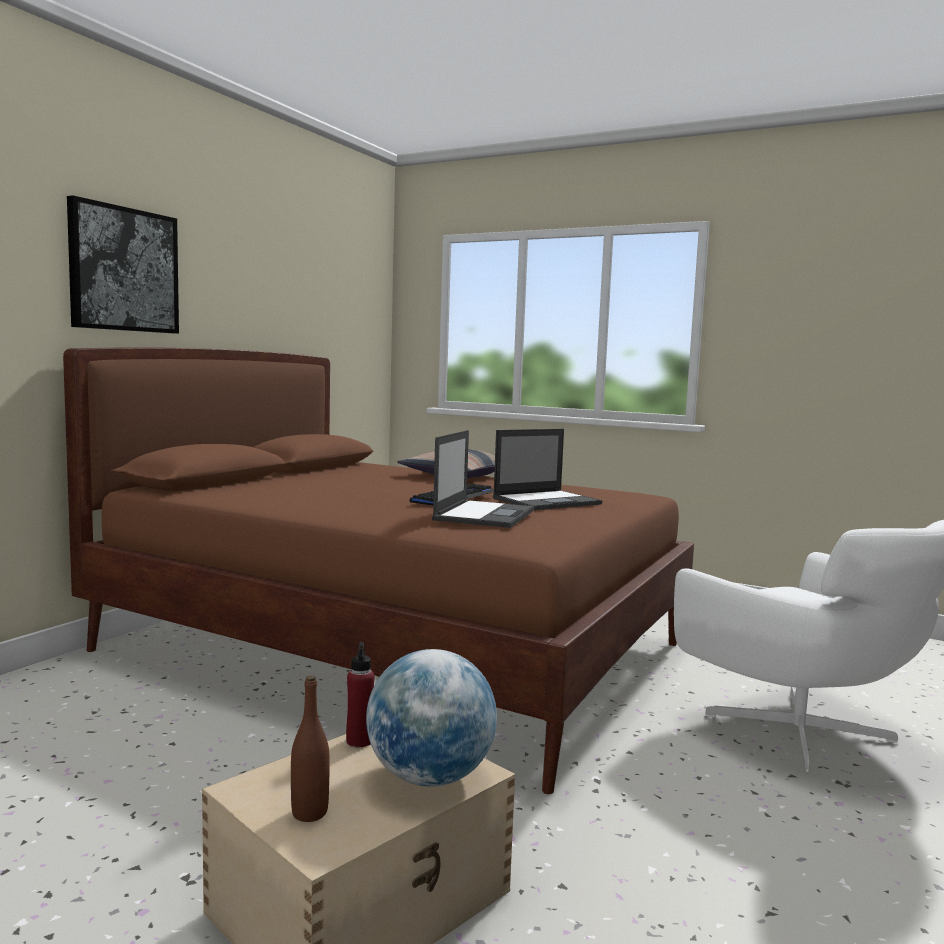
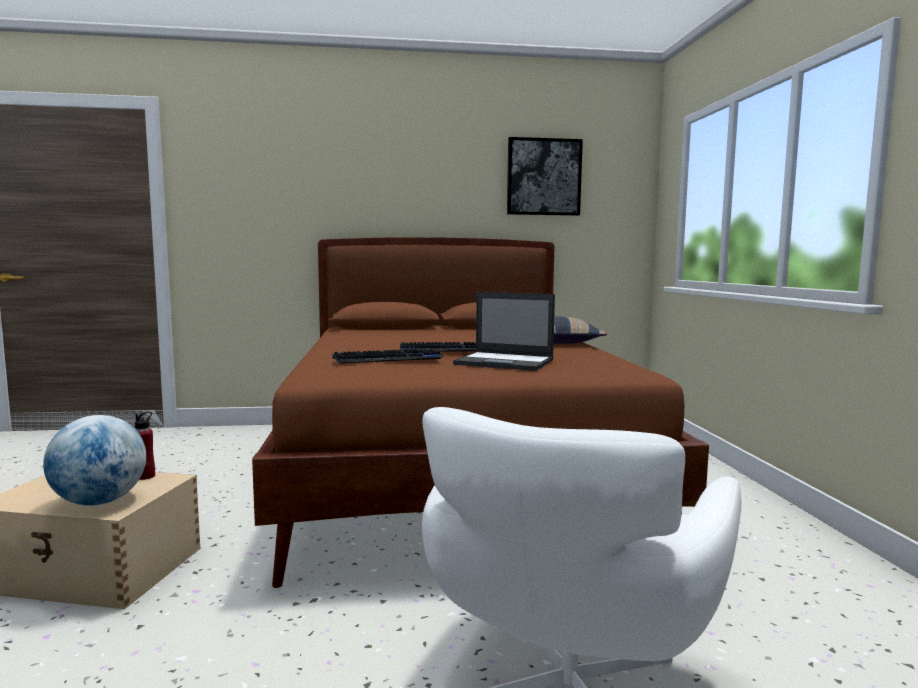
camera: 55 degrees right, 0 degrees up
picture [67,195,179,334] -> picture moved to [507,137,583,216]
brown bottle [291,675,330,822] -> none
laptop [432,430,534,528] -> keyboard [332,349,444,363]

